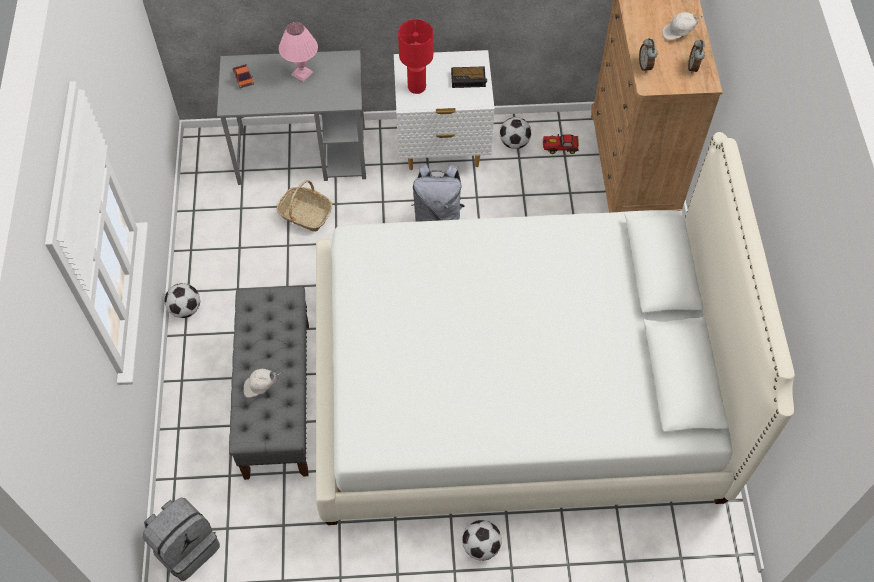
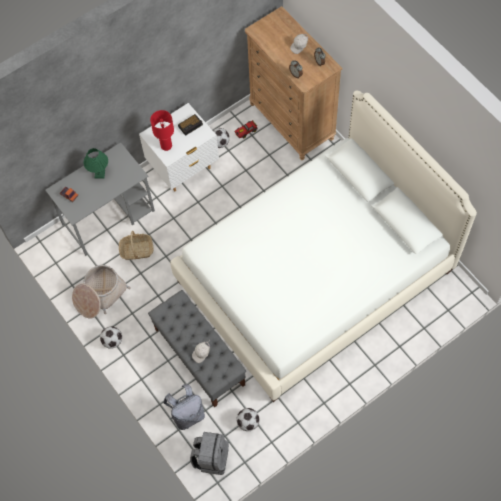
camera: 30 degrees left, 5 degrees up
pink table lamp [279,22,318,82] -> green table lamp [84,148,108,179]
grey backpack [411,164,465,222] -> grey backpack moved to [163,384,205,430]
football [462,520,502,560] -> football moved to [236,408,260,431]
none -> basket [72,265,131,319]

